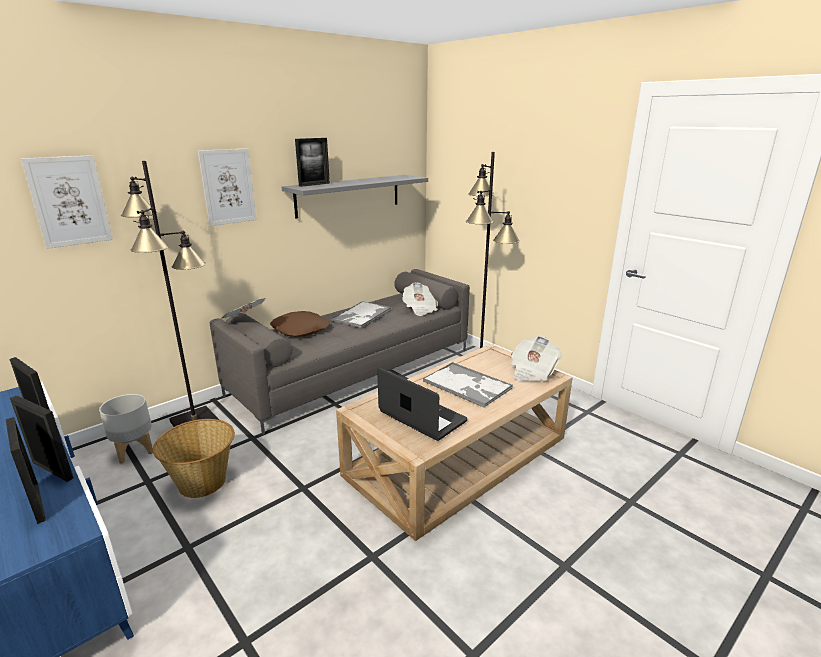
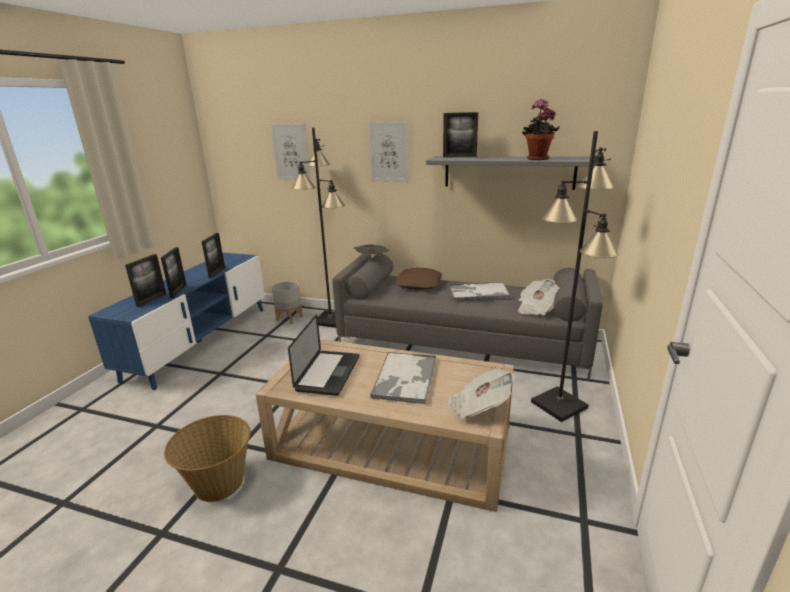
camera: 60 degrees right, 0 degrees up
basket [153,419,235,498] -> basket moved to [164,415,251,502]
none -> potted plant [522,99,560,160]

